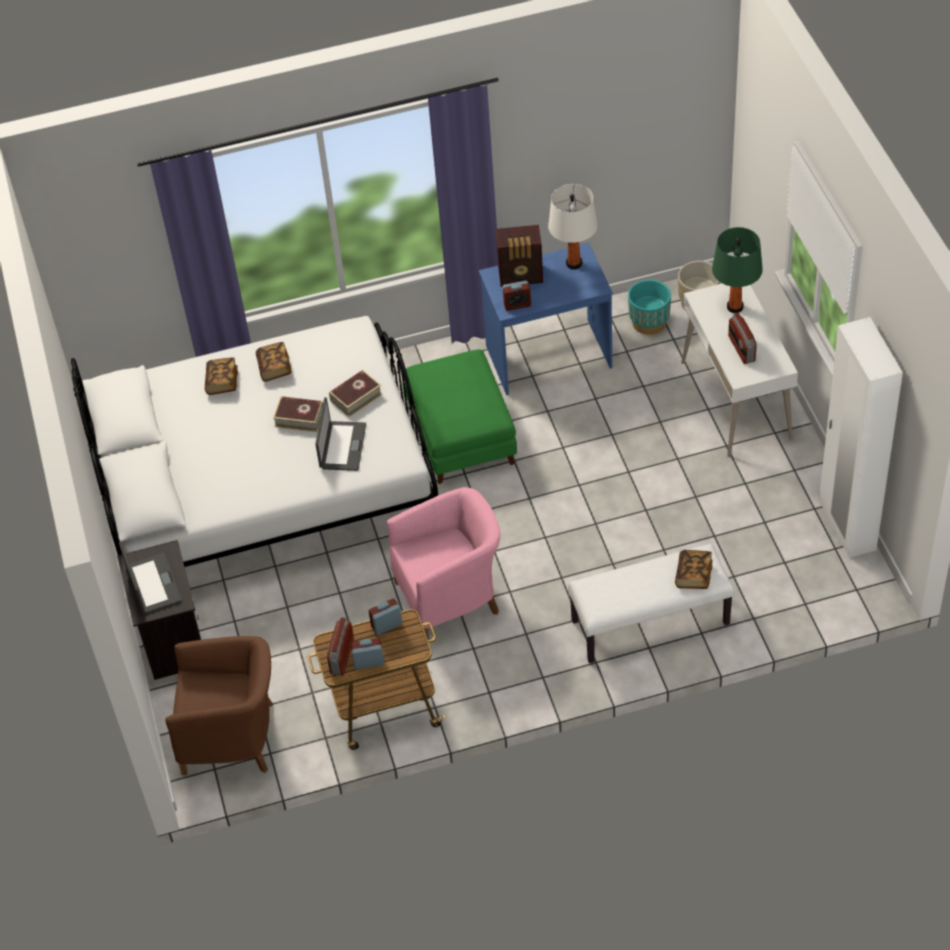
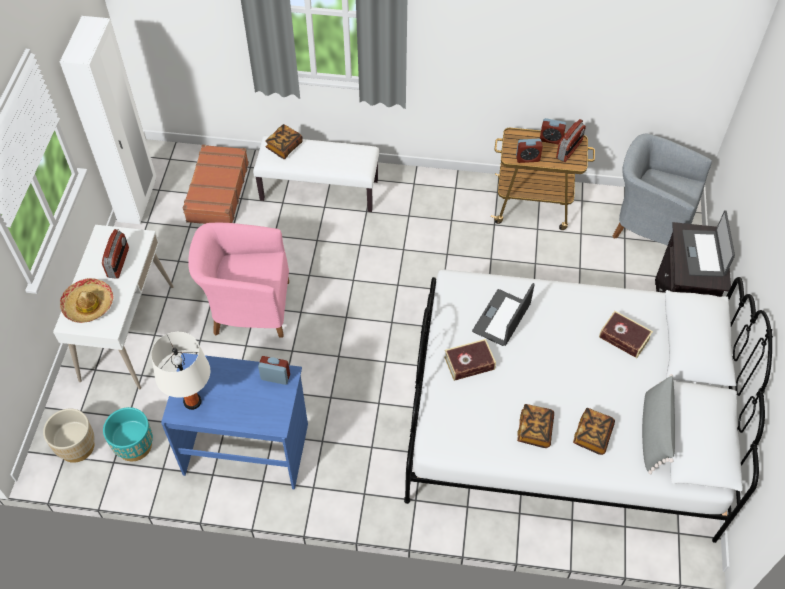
camera: 160 degrees left, 5 degrees up
brown armchair [166,636,274,775] -> grey armchair [613,133,712,246]
book [273,396,323,432] -> book moved to [599,311,653,358]
pink armchair [387,487,500,640] -> pink armchair moved to [188,223,289,338]
green ottoman [404,349,517,484] -> none
radio [496,225,543,287] -> none
green table lamp [712,227,763,313] -> hat [60,278,113,323]
none -> brown suitcase [183,145,249,224]
none -> grey pillow [642,374,675,474]

